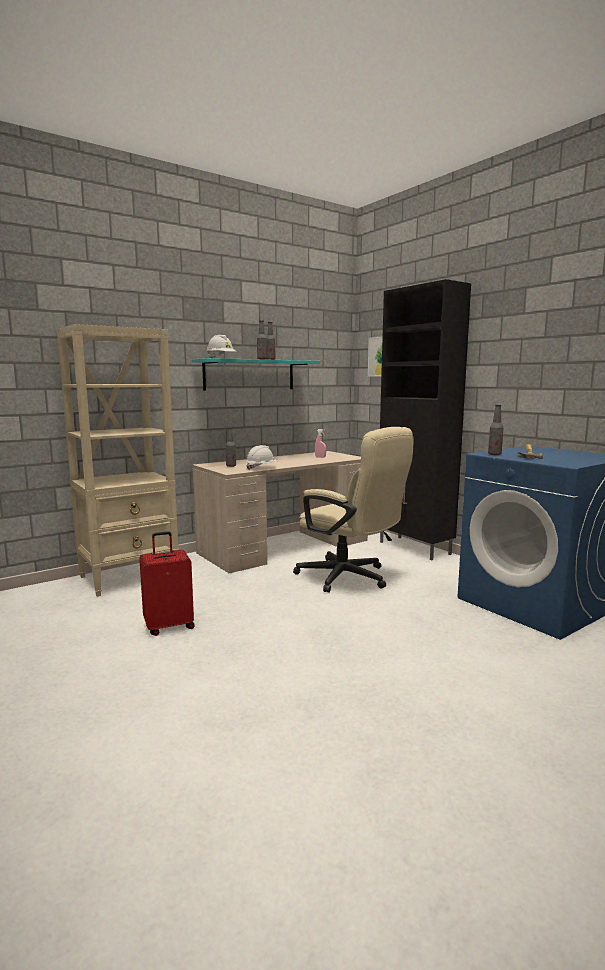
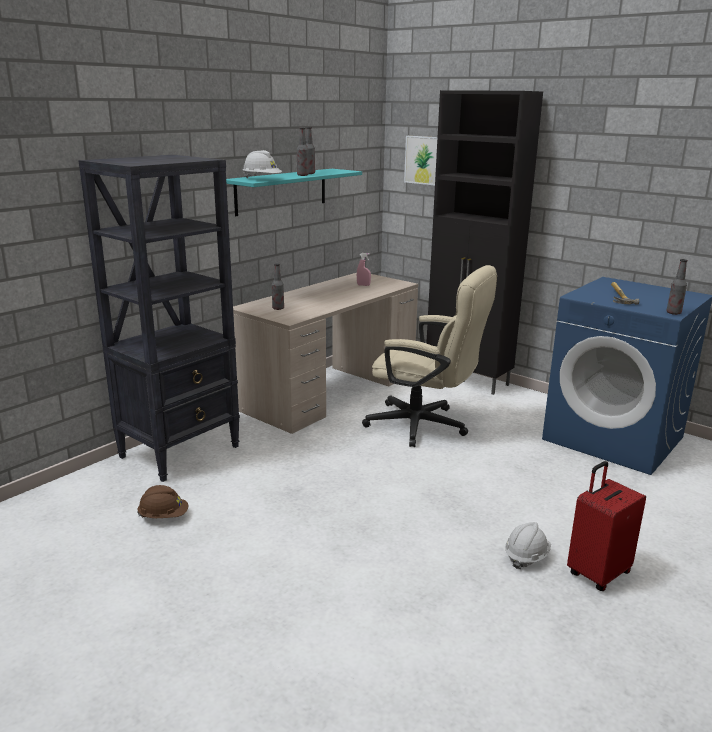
camera: 15 degrees left, 10 degrees up
beige bookcase [57,324,179,597] -> black bookcase [78,155,240,482]
red suitcase [139,531,195,636] -> red suitcase moved to [567,461,646,591]
white hard hat [246,445,279,470] -> white hard hat moved to [505,522,551,569]
bottle [488,405,503,455] -> bottle moved to [666,259,688,315]
none -> brown hard hat [137,485,188,518]

